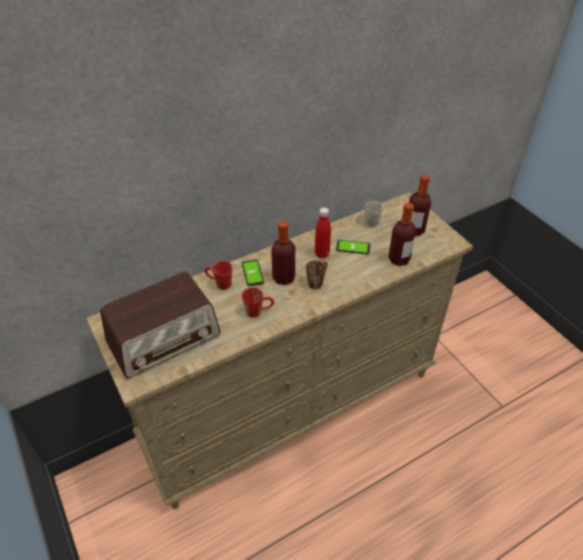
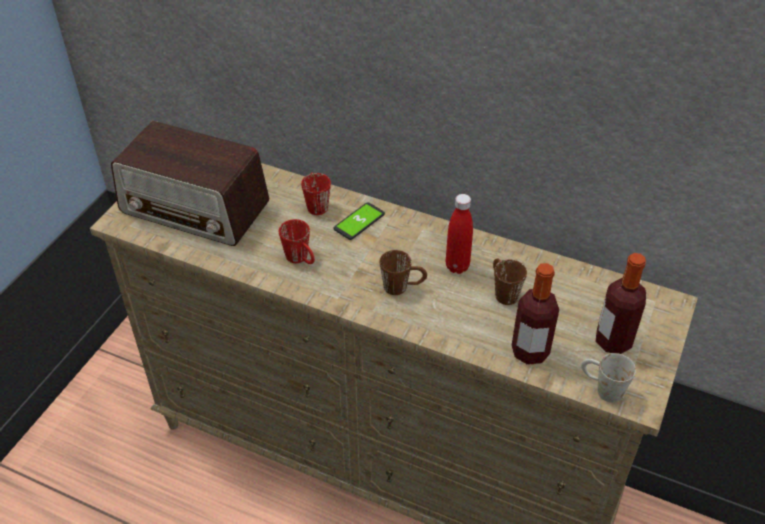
camera: 55 degrees right, 0 degrees up
bottle [272,221,295,285] -> none
phone [336,240,371,255] -> brown mug [493,258,527,305]
white mug [356,201,383,227] -> white mug moved to [581,353,636,403]

